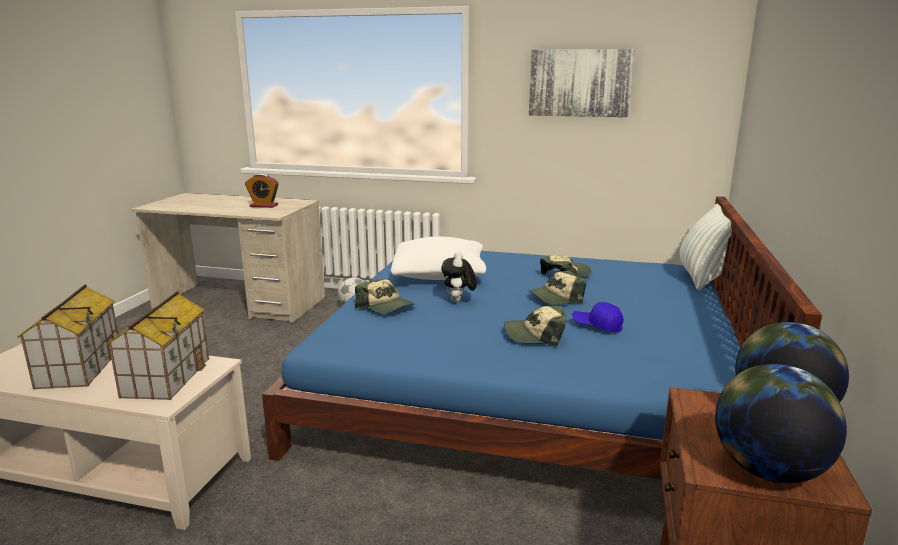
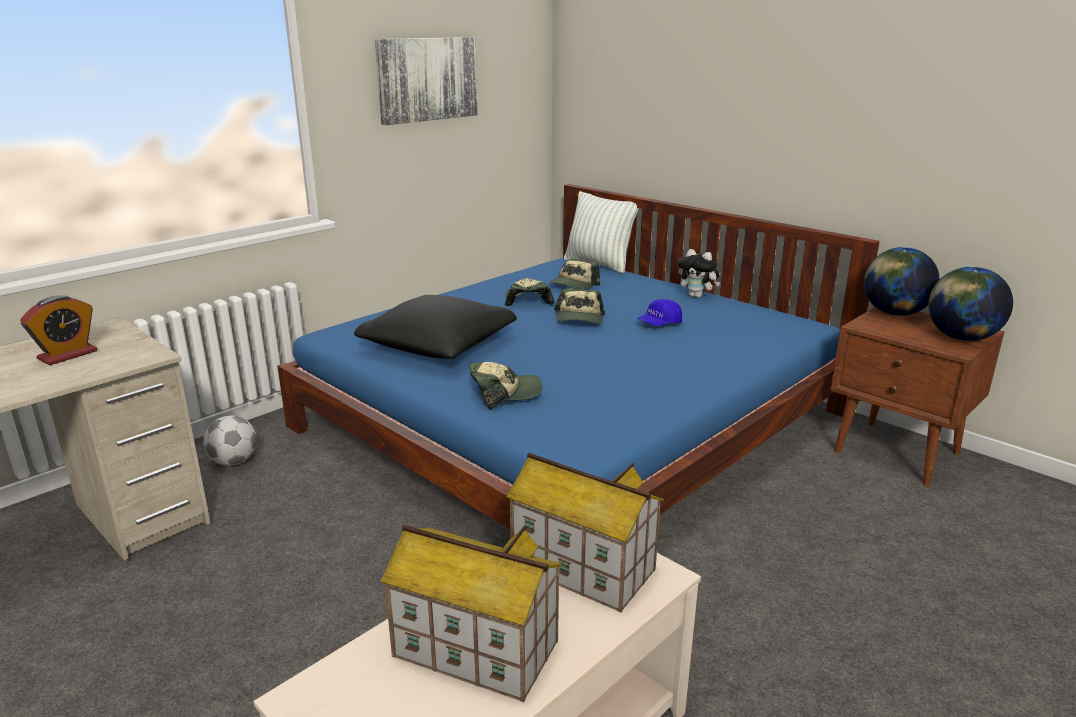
camera: 60 degrees left, 5 degrees up
white pillow [391,236,486,280] -> black pillow [354,295,517,359]
plush toy [441,252,477,302] -> plush toy moved to [678,249,720,298]
cap [504,306,566,346] -> cap moved to [549,258,600,290]

